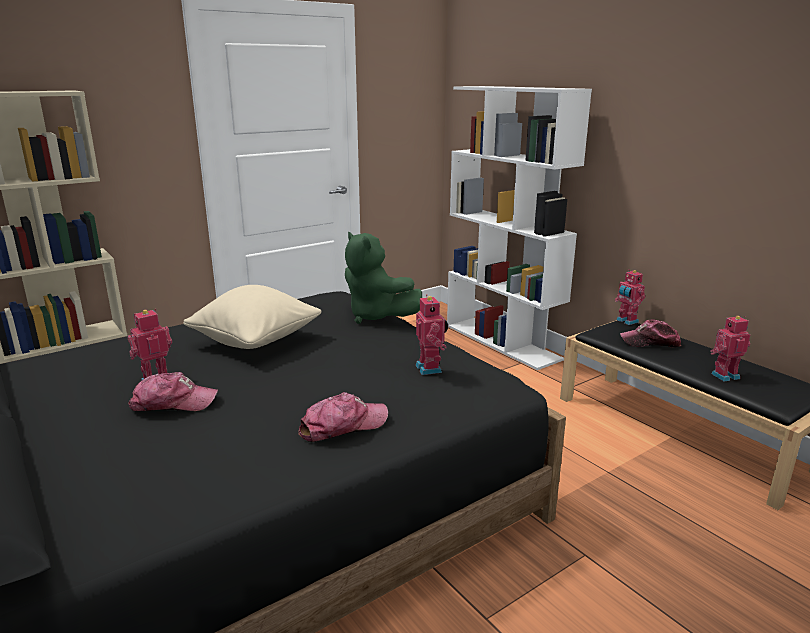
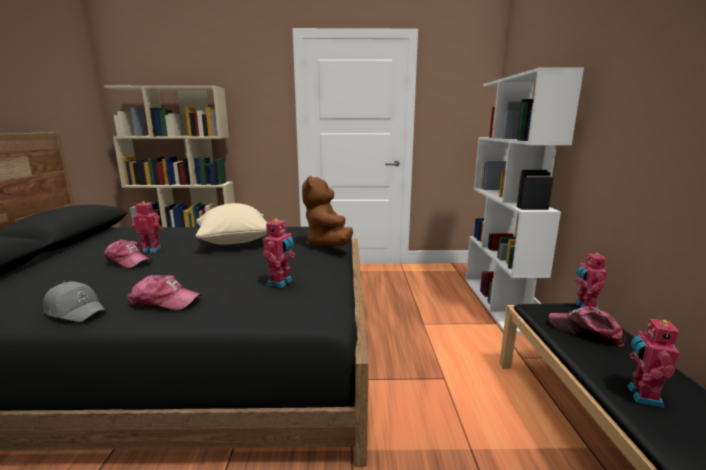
camera: 35 degrees right, 5 degrees down
green plush toy [345,232,422,324] -> brown plush toy [302,176,353,247]
toy robot [710,316,750,382] -> toy robot turned 90 degrees counterclockwise [628,316,679,408]
none -> grey cap [43,281,106,322]

